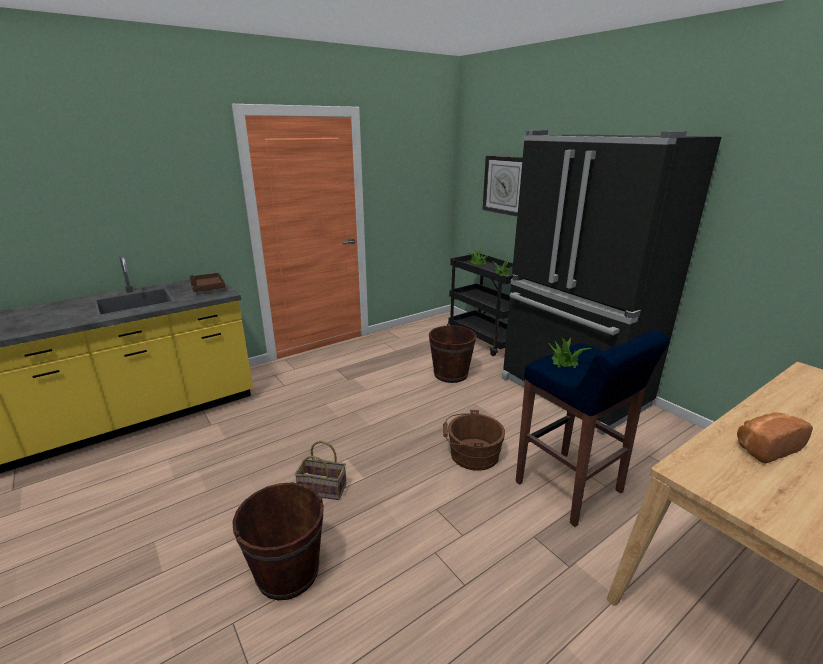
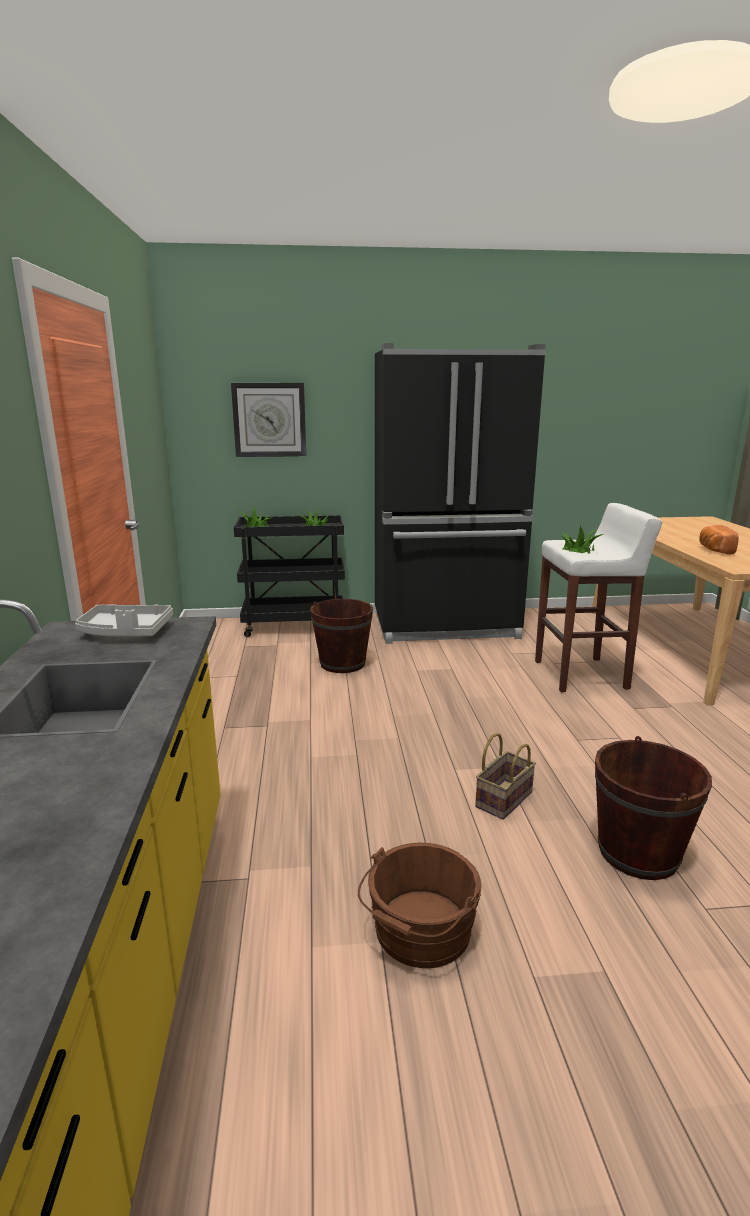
camera: 60 degrees left, 5 degrees down
brown tray [190,273,225,292] -> grey tray [75,604,173,636]
brown bucket [443,410,505,471] -> brown bucket moved to [358,843,481,968]
blue stool [516,330,670,527] -> white stool [535,503,662,693]

